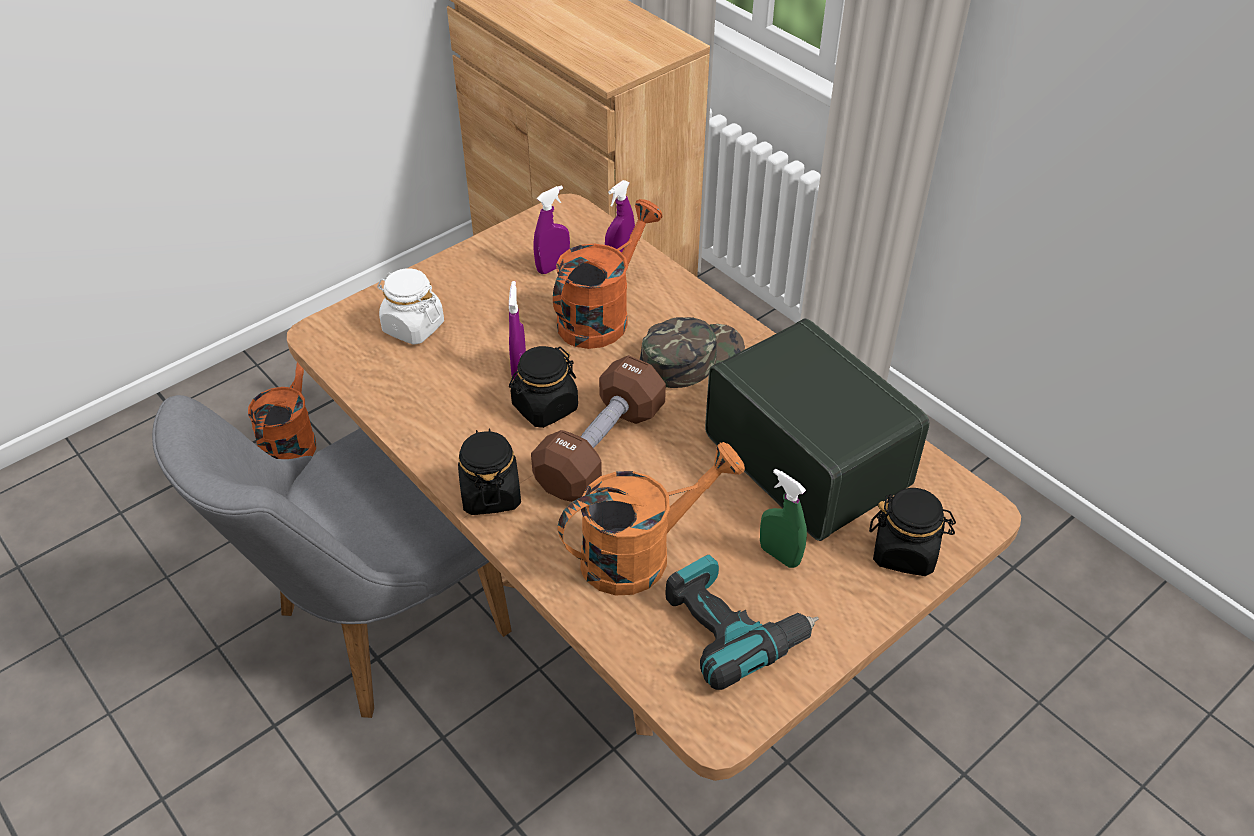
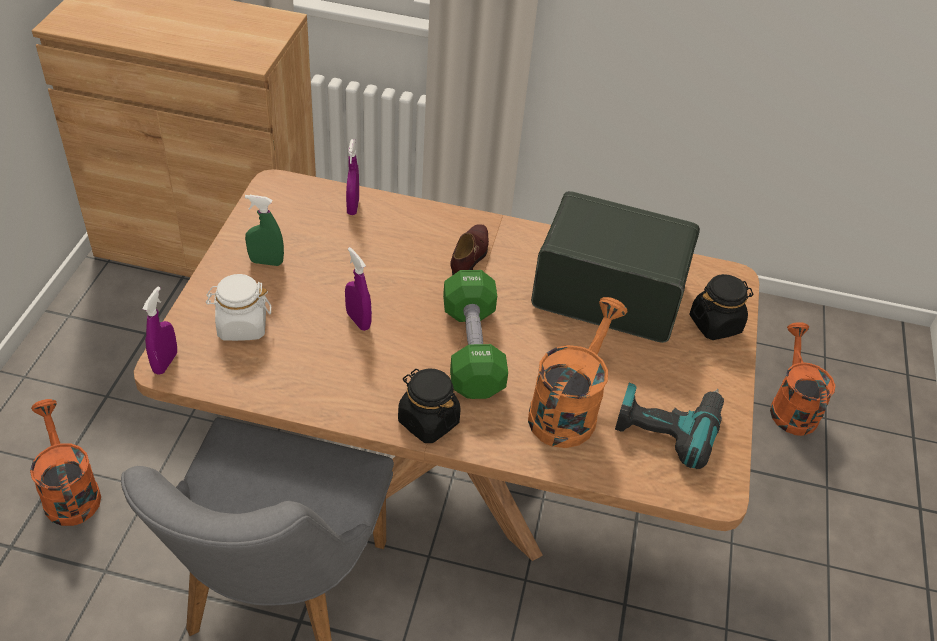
camera: 40 degrees left, 0 degrees up
black jar [509,346,578,428] -> none
brown dumbbell [531,355,666,502] -> green dumbbell [443,270,508,399]
purple spray bottle [534,185,570,274] -> purple spray bottle moved to [142,287,177,375]
orange watering can [553,199,662,349] -> orange watering can moved to [770,322,835,436]
green cap [640,317,745,388] -> brown shoe [450,224,489,275]
green spray bottle [760,469,807,568] -> green spray bottle moved to [245,195,284,266]

